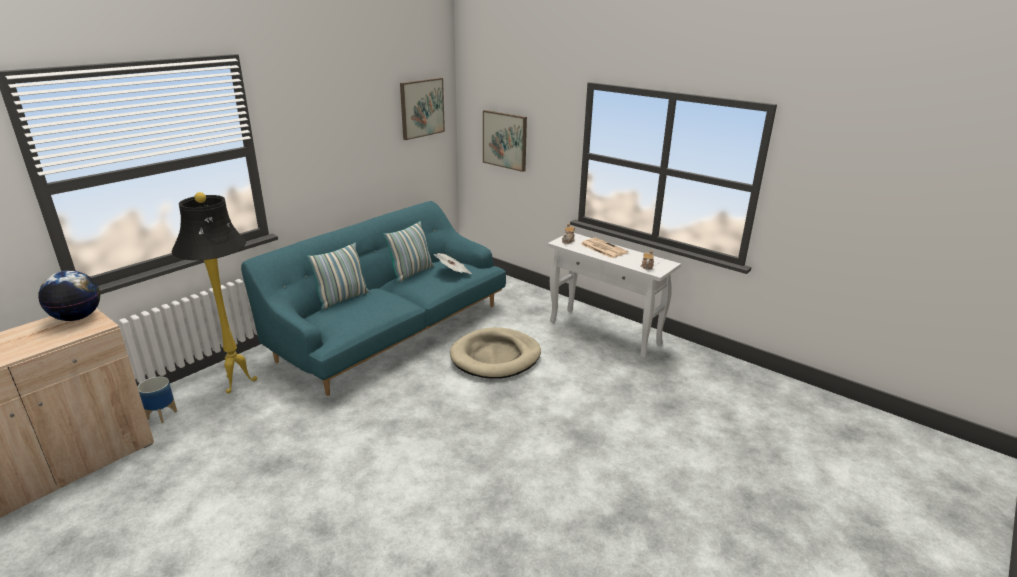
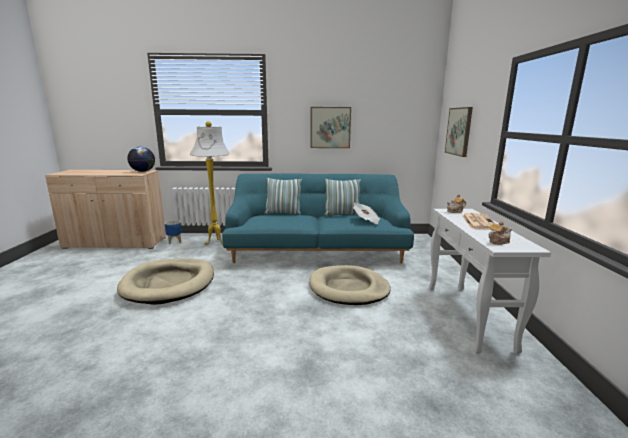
camera: 50 degrees right, 10 degrees down
black floor lamp [172,192,257,394] -> white floor lamp [190,121,230,245]
picture [400,78,445,140] -> picture moved to [310,107,351,148]
none -> beige dog bed [117,259,214,305]

